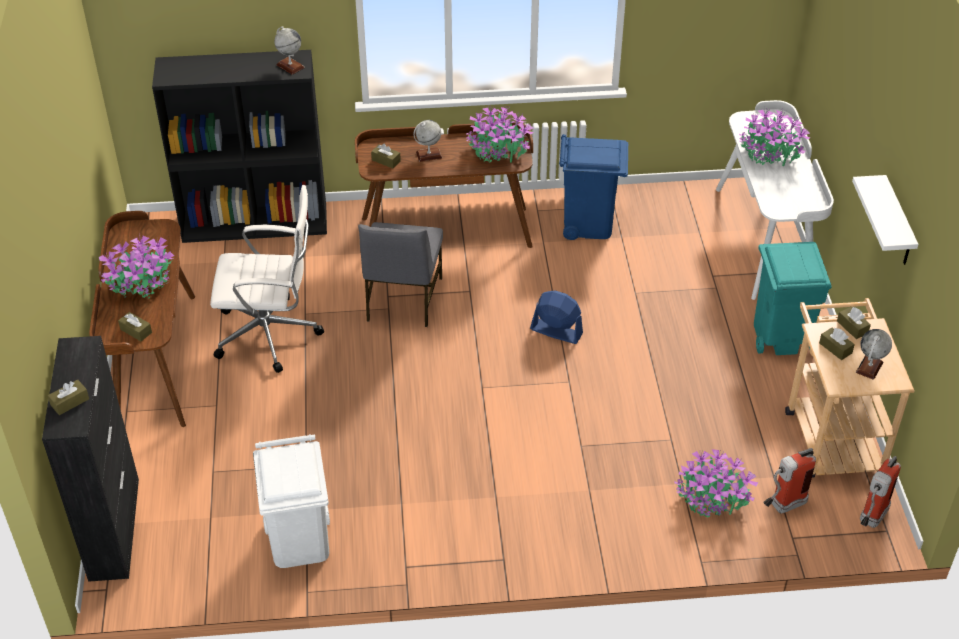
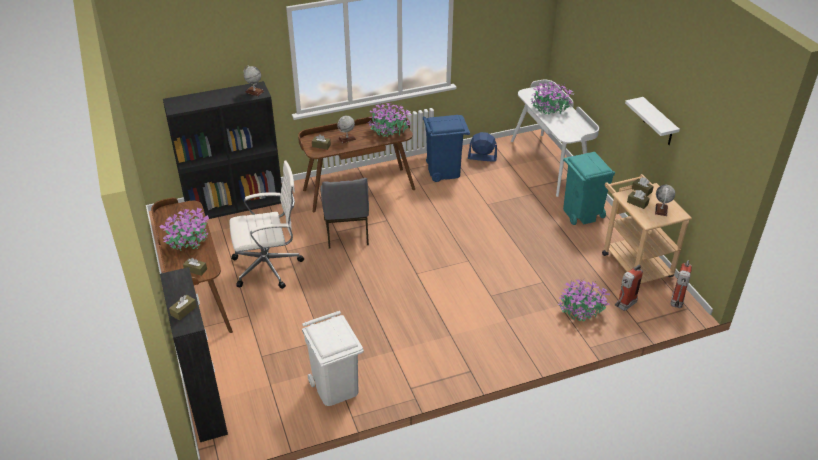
camera: 15 degrees left, 5 degrees down
blue fan [530,290,583,344] -> blue fan moved to [468,132,497,162]

